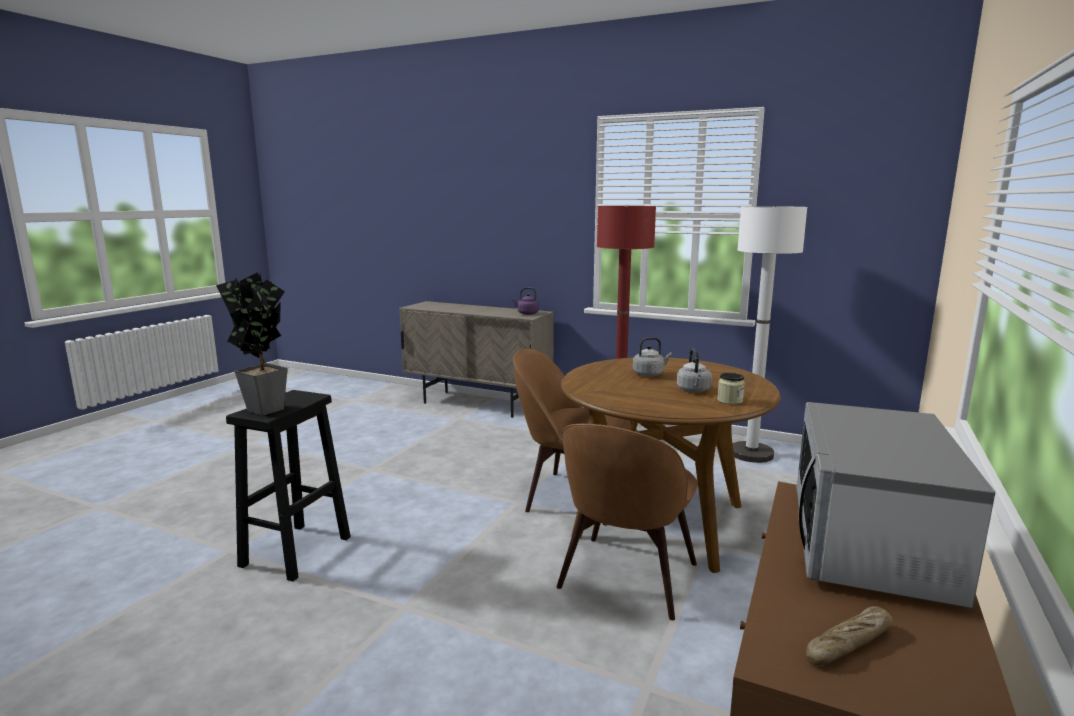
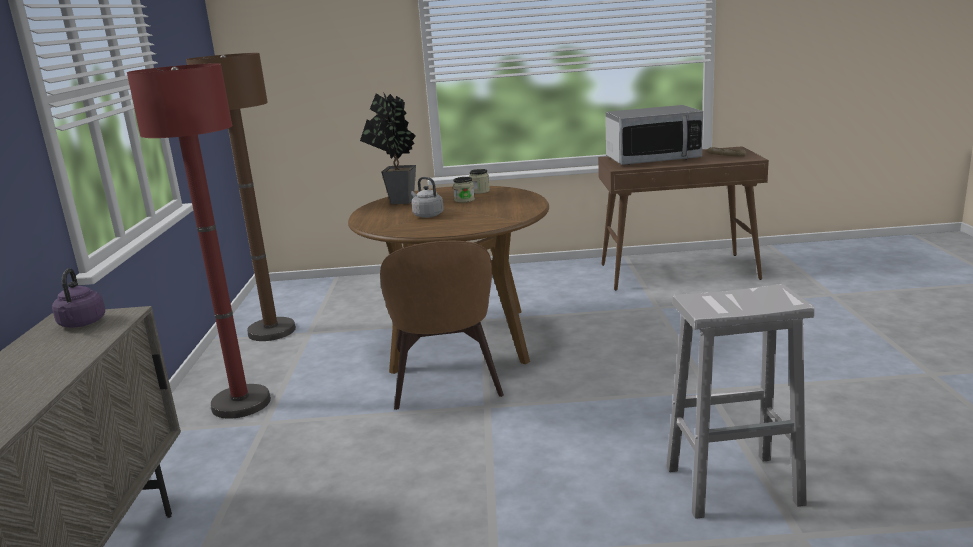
camera: 115 degrees left, 5 degrees up
potted plant [216,272,288,416] -> potted plant moved to [360,92,416,204]
black stool [226,390,351,582] -> white stool [666,284,815,519]
brown chair [556,424,698,620] -> none
grey kettle [677,348,712,392] -> jar [453,177,475,203]
white floor lamp [732,206,807,463] -> brown floor lamp [186,53,296,341]

